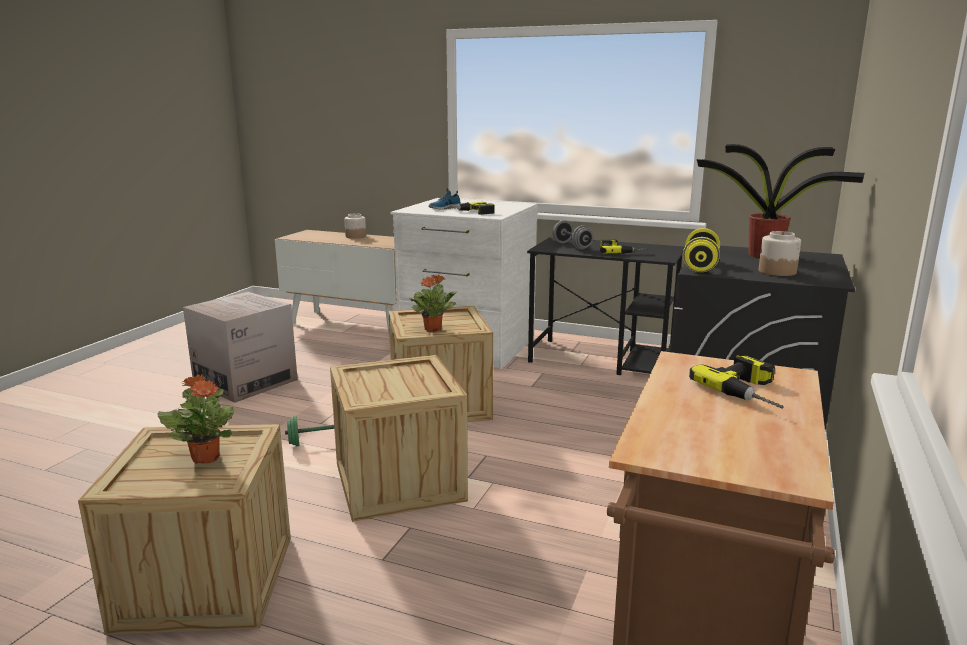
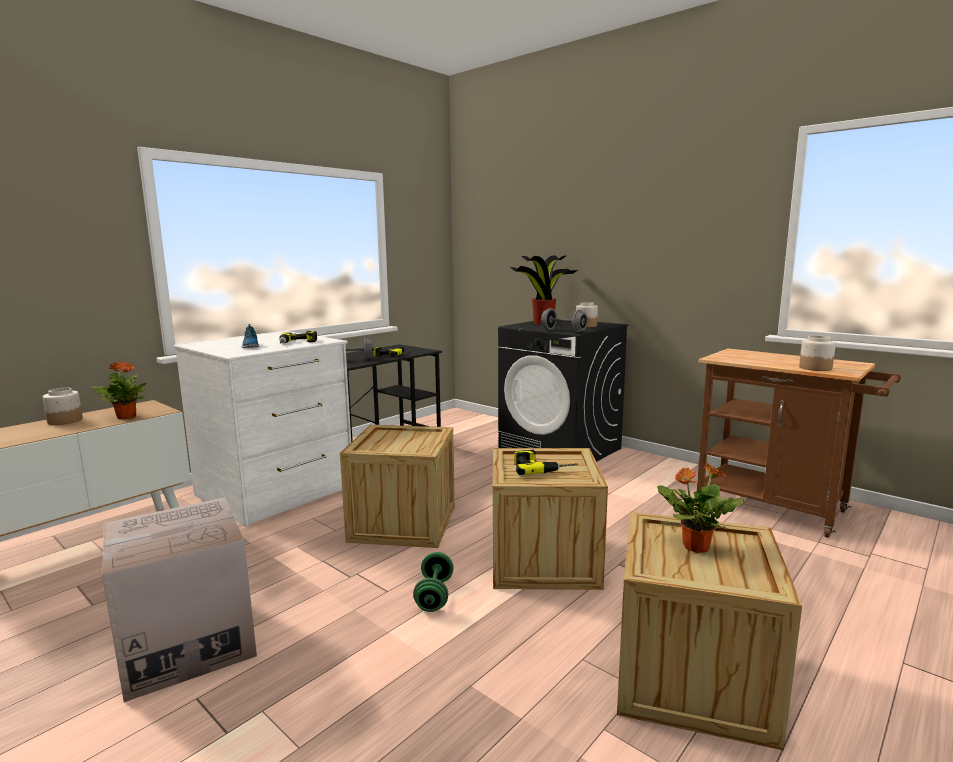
camera: 70 degrees left, 5 degrees down
potted plant [409,274,458,332] -> potted plant moved to [92,361,147,419]
yellow dumbbell [683,228,720,272] -> grey dumbbell [541,308,588,332]
power drill [689,355,784,409] -> power drill moved to [514,450,578,475]
none -> jar [799,336,836,371]

